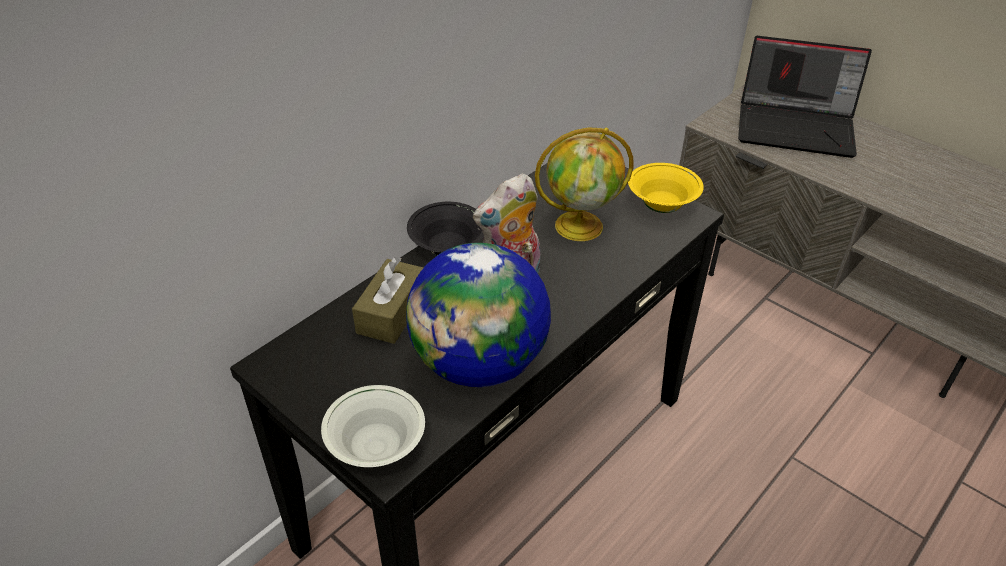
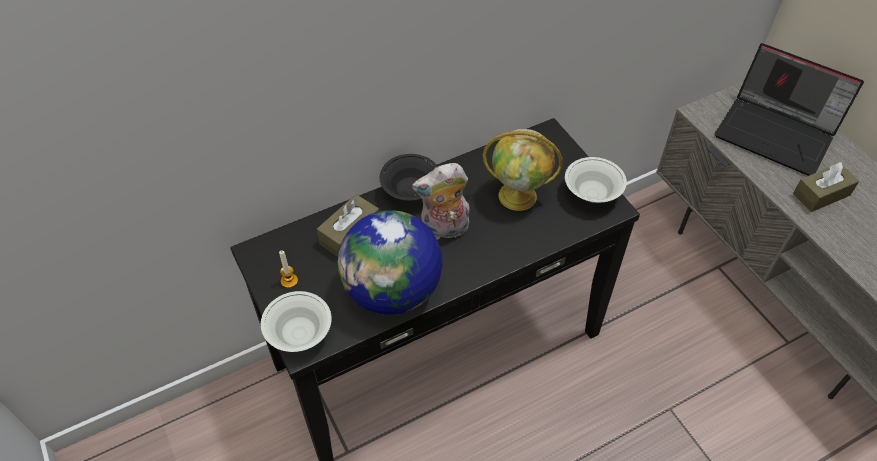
camera: 20 degrees right, 10 degrees up
yellow bowl [628,163,704,213] -> white bowl [565,157,627,203]
none -> candle [279,251,298,288]
none -> brown tissue box [793,162,859,212]

